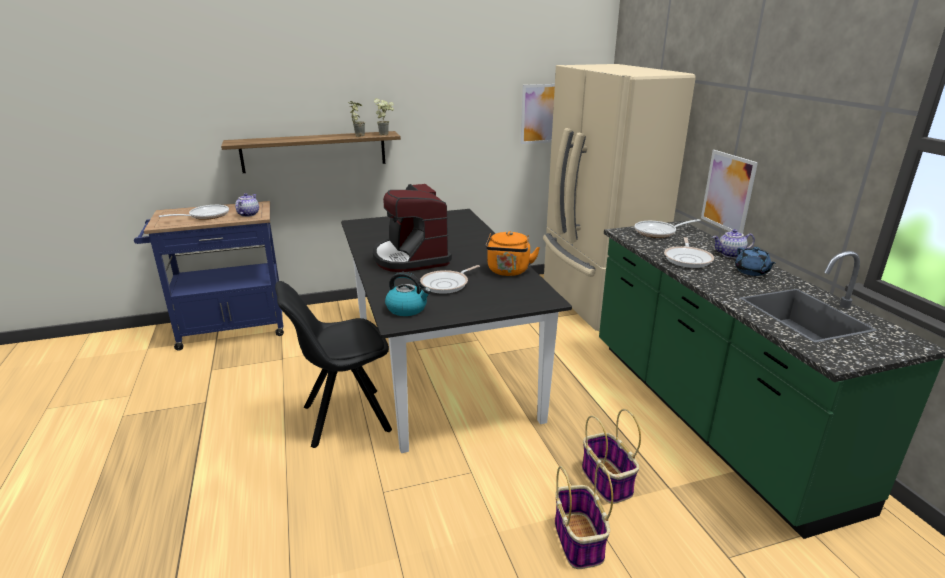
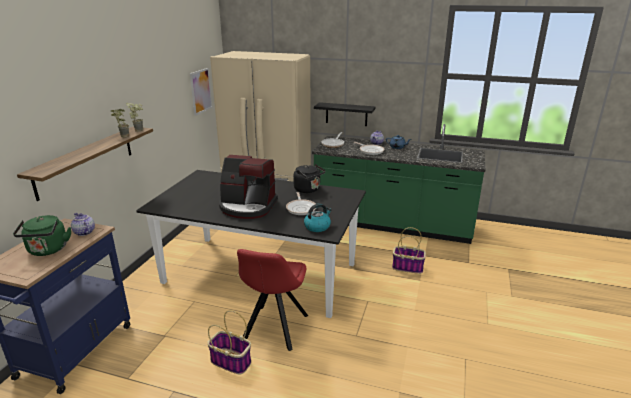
camera: 55 degrees left, 0 degrees up
frying pan [159,205,229,220] -> green kettle [13,215,71,256]
black chair [275,281,392,448] -> red chair [237,249,308,351]
orange kettle [486,231,540,276] -> black kettle [293,164,325,193]
basket [555,463,613,569] -> basket moved to [207,310,251,375]
picture [701,150,758,234] -> black shelf [314,102,376,126]

